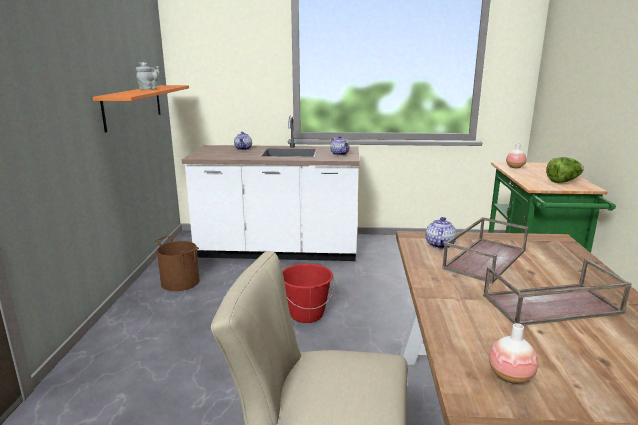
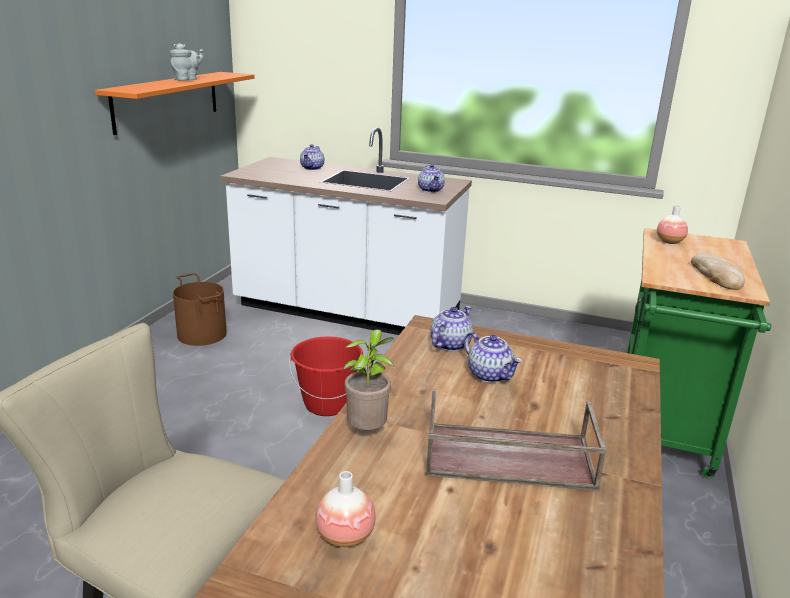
camera: 15 degrees right, 5 degrees up
brown tray [442,217,529,284] -> teapot [464,332,522,383]
lettuce [546,157,584,183] -> bread [691,252,744,290]
none -> potted plant [343,329,394,430]

